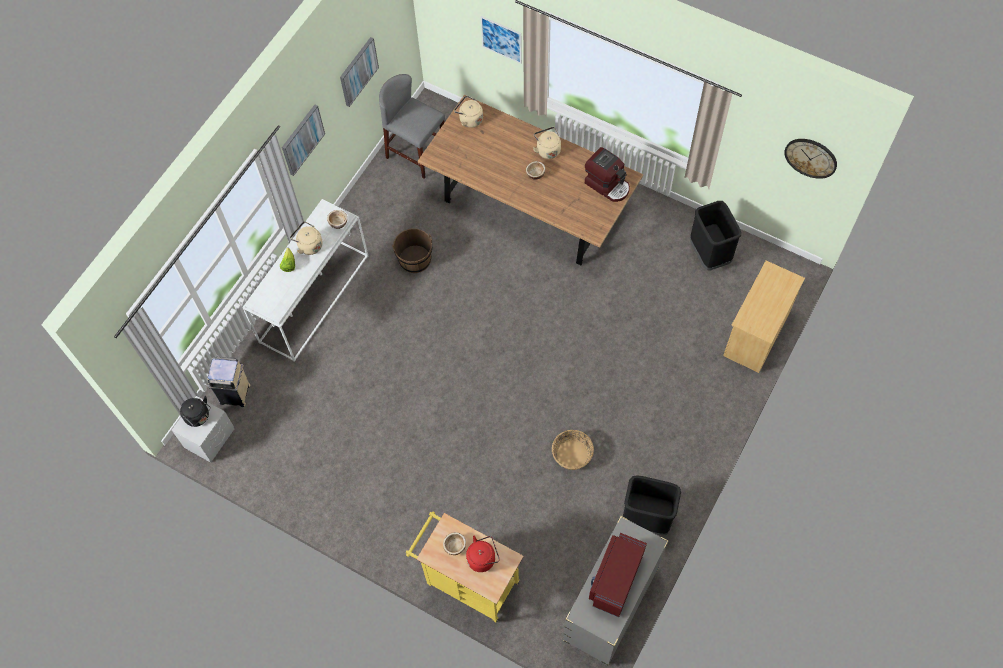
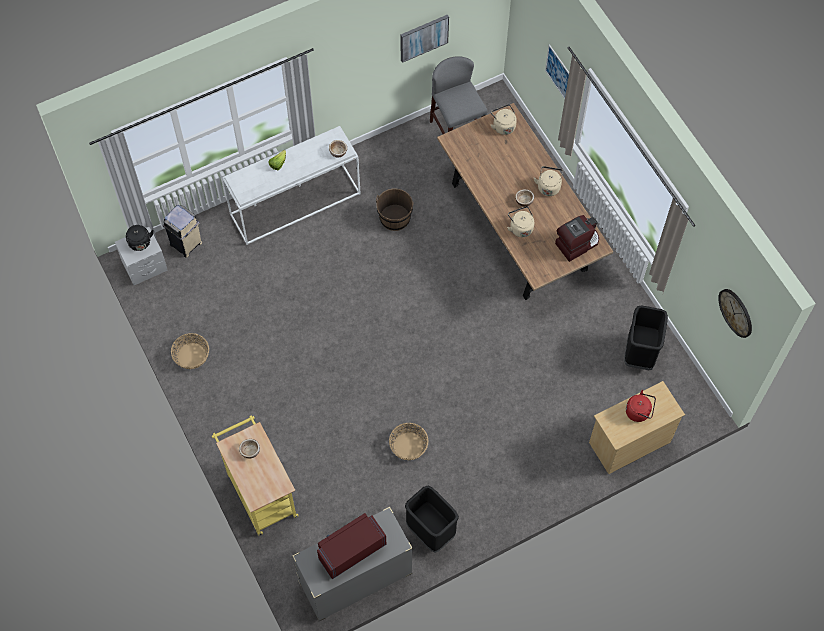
camera: 30 degrees right, 0 degrees up
picture [282,105,325,176] -> none
beige kettle [290,221,323,255] -> beige kettle moved to [507,206,534,237]
red kettle [466,535,500,572] -> red kettle moved to [626,390,656,422]
coffee machine [585,147,630,202] -> coffee machine turned 105 degrees counterclockwise [555,215,599,262]
none -> basket [171,333,209,369]

